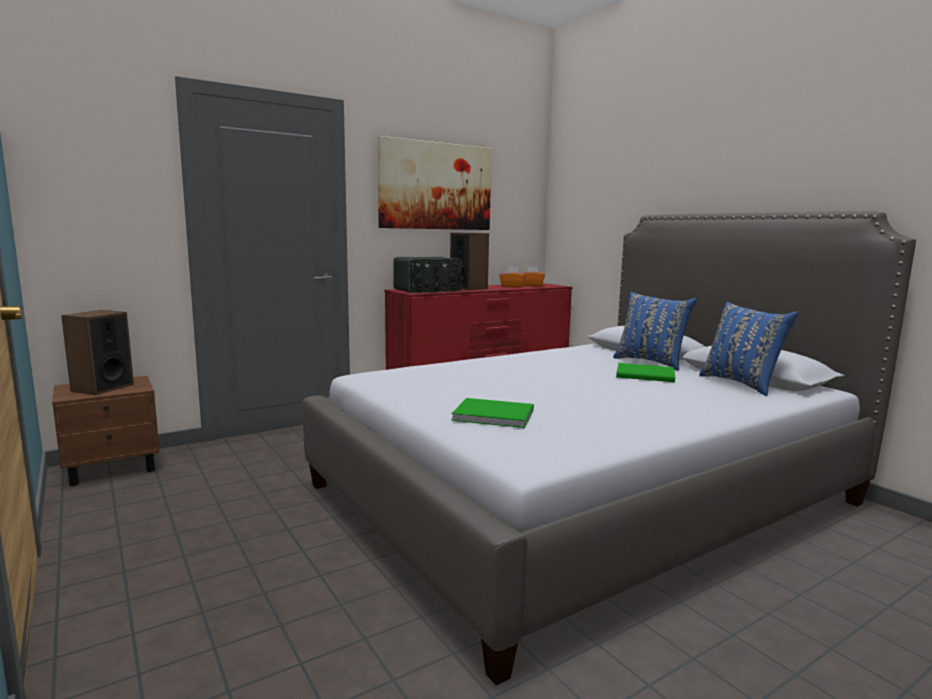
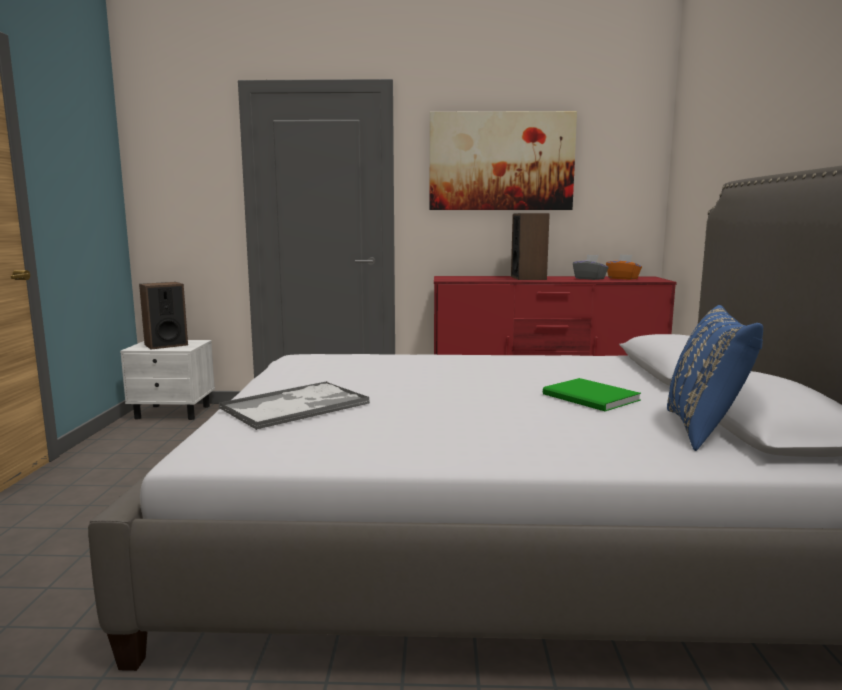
camera: 35 degrees right, 0 degrees up
brown nightstand [52,376,160,486] -> white nightstand [120,340,215,420]
radio [393,257,462,293] -> none
green book [452,398,534,428] -> tray [219,381,370,430]
orange tissue box [499,267,525,288] -> grey tissue box [573,254,609,280]
blue pillow [613,292,697,371] -> none

